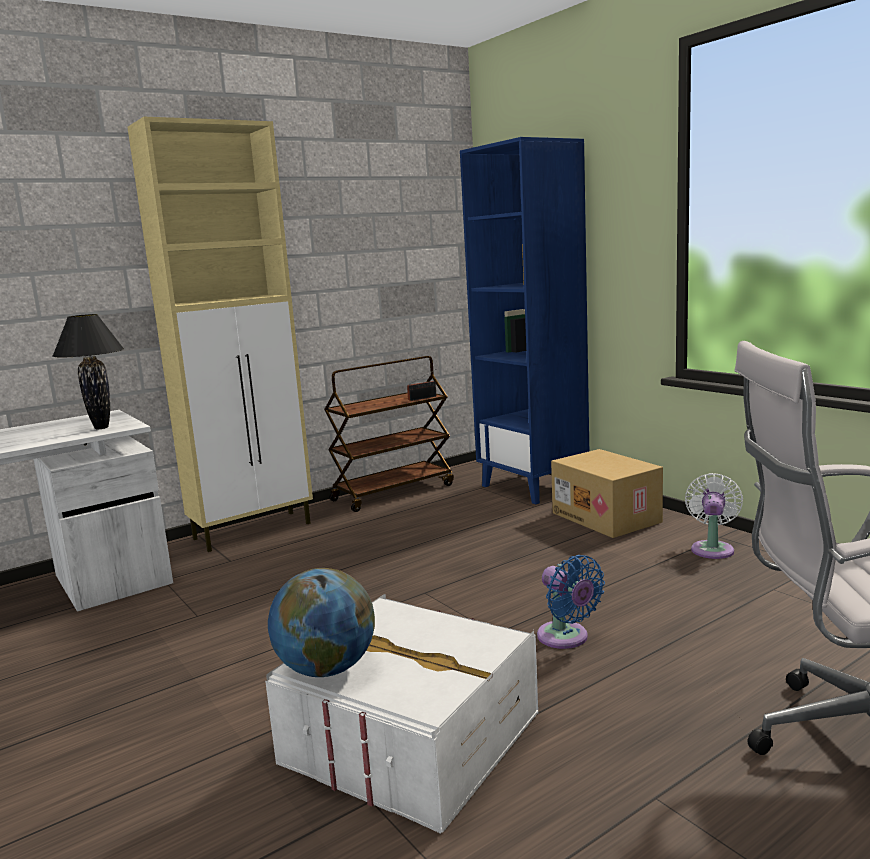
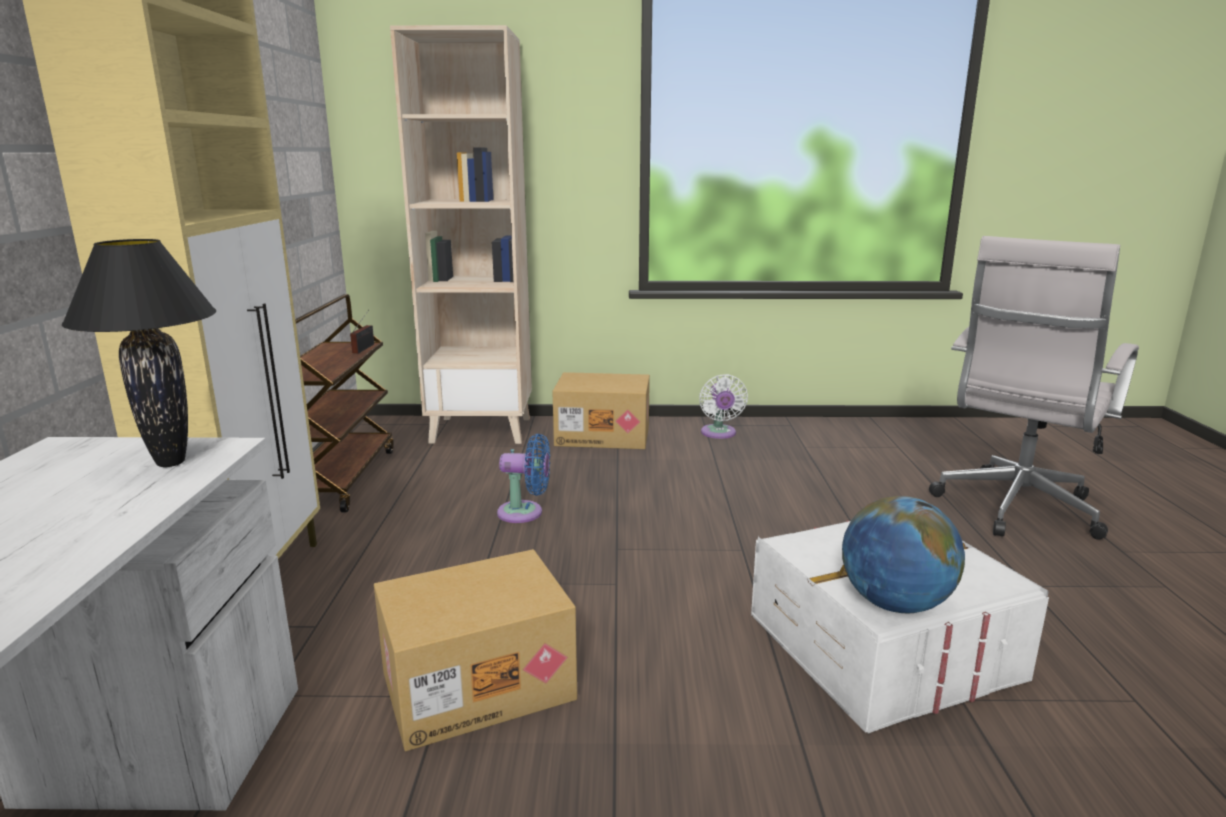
camera: 55 degrees left, 5 degrees up
blue bookcase [460,137,589,504] -> beige bookcase [390,25,532,444]
blue fan [537,555,605,649] -> blue fan moved to [497,434,550,523]
white fan [685,473,743,559] -> white fan turned 150 degrees counterclockwise [699,374,748,439]
none -> cardboard box [374,549,577,751]

